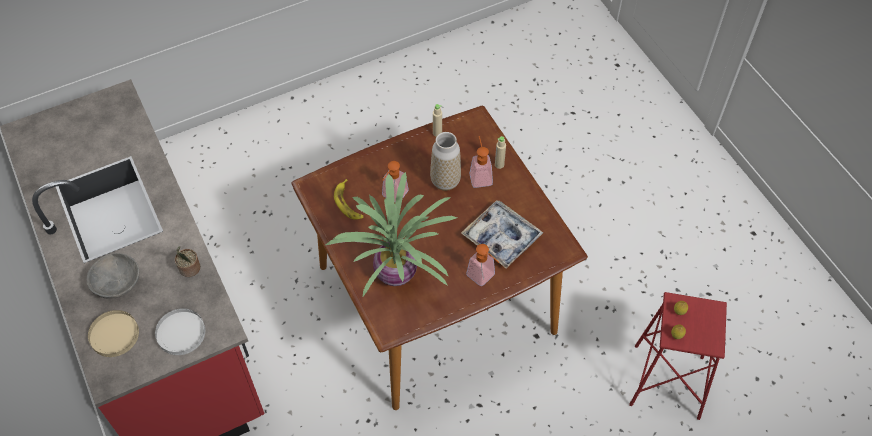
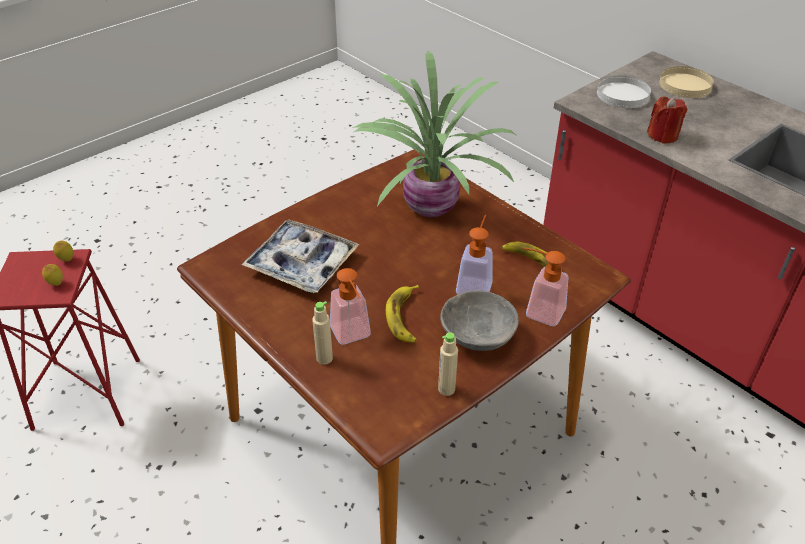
camera: 165 degrees right, 15 degrees down
grey bowl [87,253,139,299] -> grey bowl moved to [440,290,519,351]
potted plant [175,246,200,277] -> red candle [647,97,687,143]
vase [430,132,461,191] -> banana [386,285,419,343]
soap dispenser [466,244,499,286] -> soap dispenser moved to [524,248,568,326]

